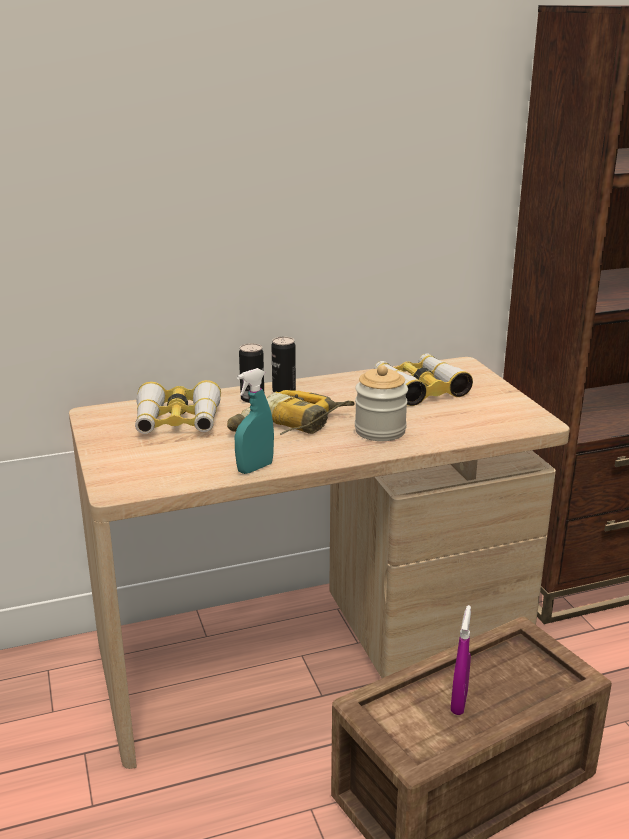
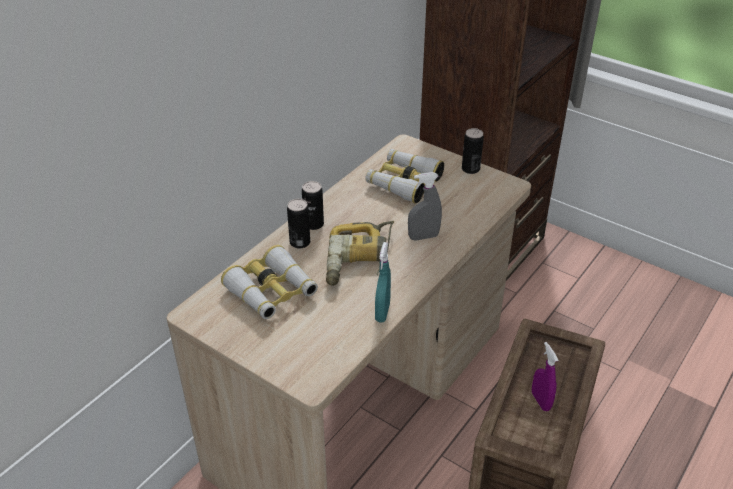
camera: 35 degrees left, 15 degrees up
jar [355,365,408,441] -> grey spray bottle [408,172,442,241]
none -> can [462,128,484,174]

